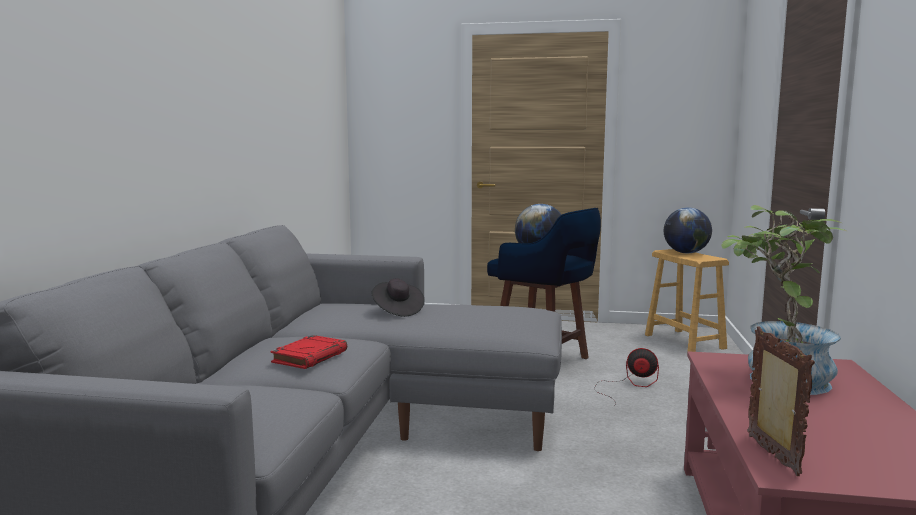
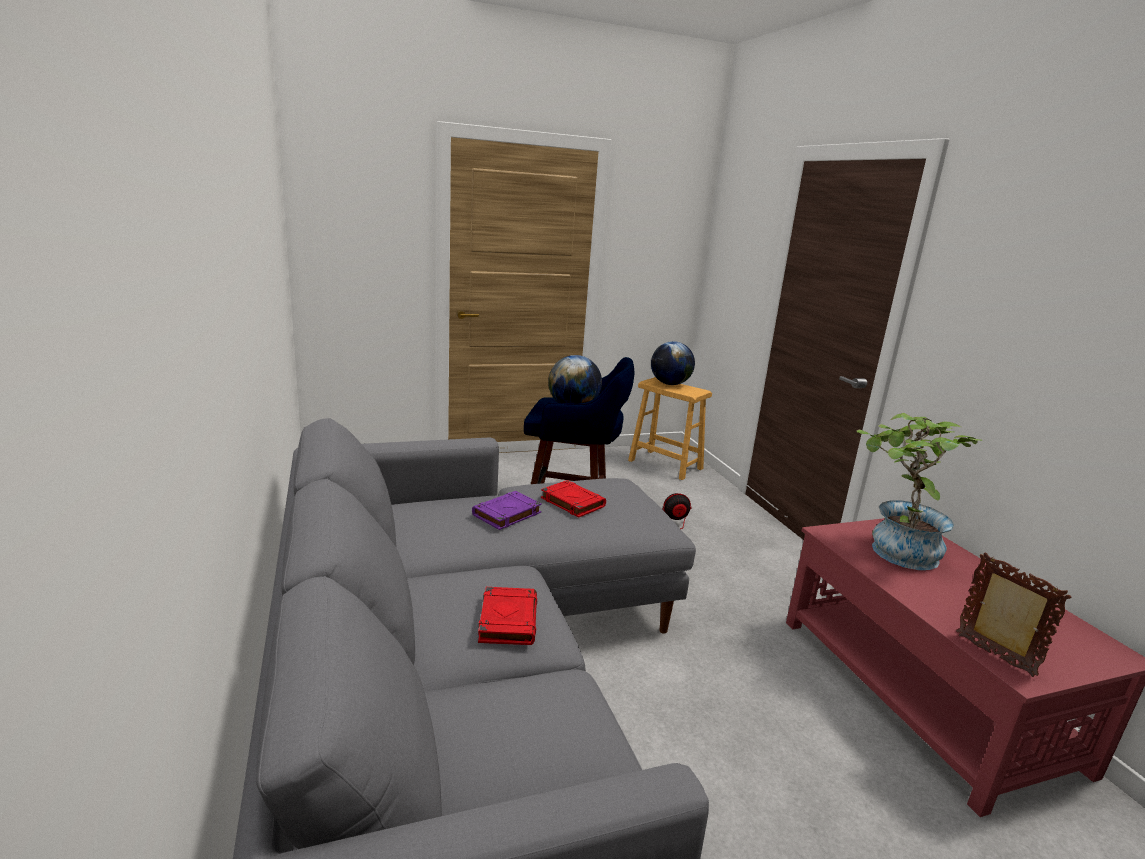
camera: 30 degrees left, 10 degrees up
black hat [371,278,424,317] -> purple book [472,491,542,530]
none -> red book [541,480,606,517]

